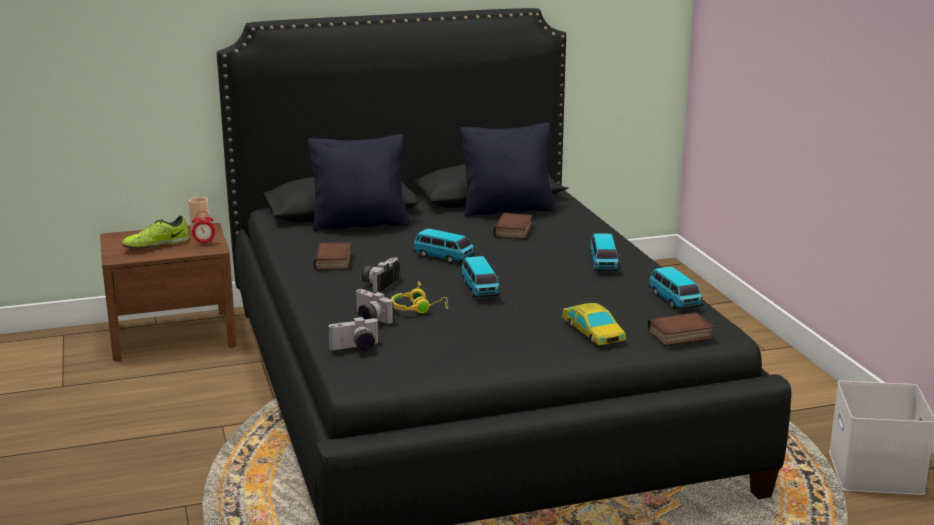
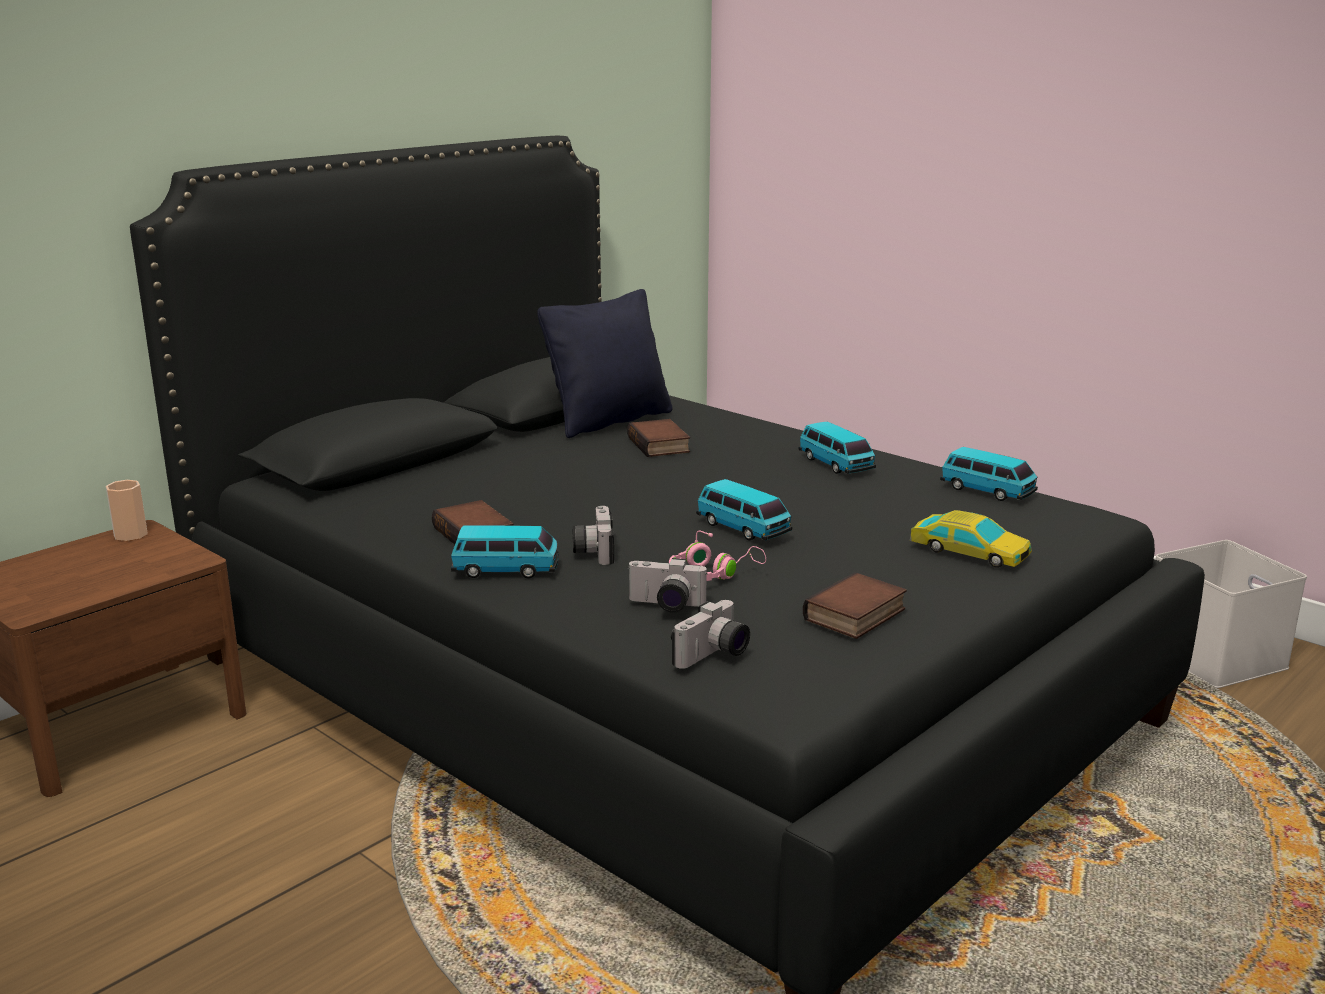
camera: 30 degrees left, 0 degrees up
shoe [121,215,189,249] -> none
alarm clock [192,211,215,245] -> none
black pillow [308,134,409,231] -> none
yellow headphones [391,281,448,313] -> pink headphones [669,530,766,581]
toy car [413,229,475,263] -> toy car moved to [451,525,559,578]
book [648,312,714,346] -> book moved to [803,572,907,639]

